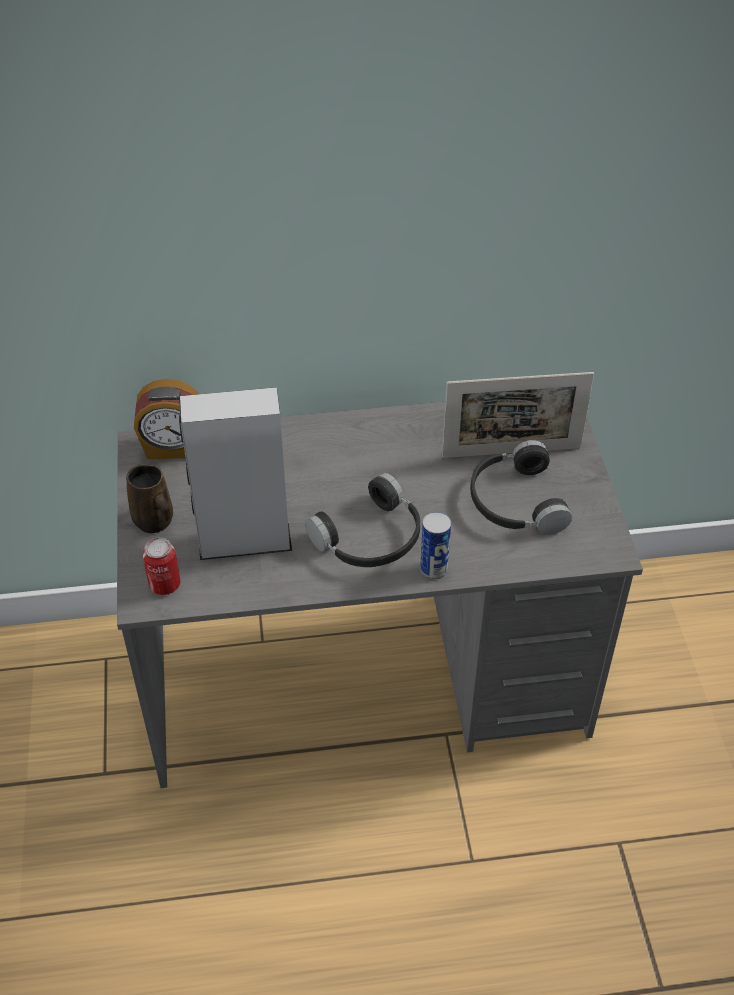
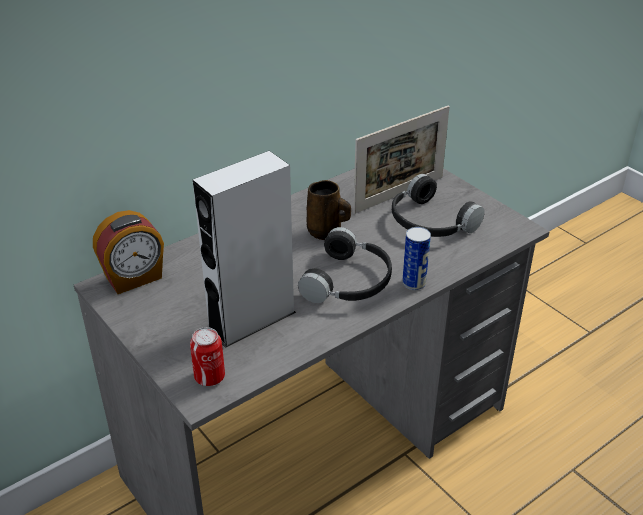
camera: 30 degrees left, 10 degrees down
brown mug [126,464,173,533] -> brown mug moved to [307,180,351,240]

